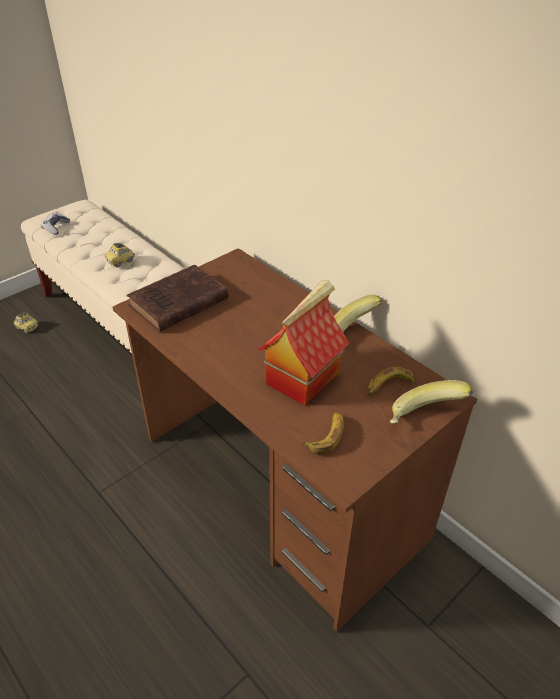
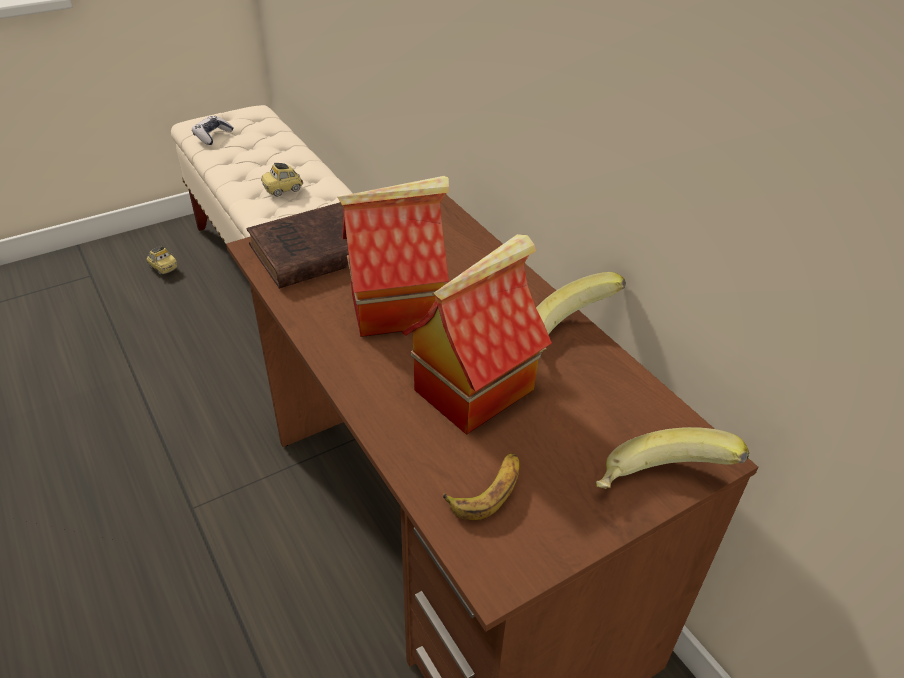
camera: 10 degrees right, 0 degrees up
banana [368,367,416,395] -> none
none -> toy house [338,176,449,337]

